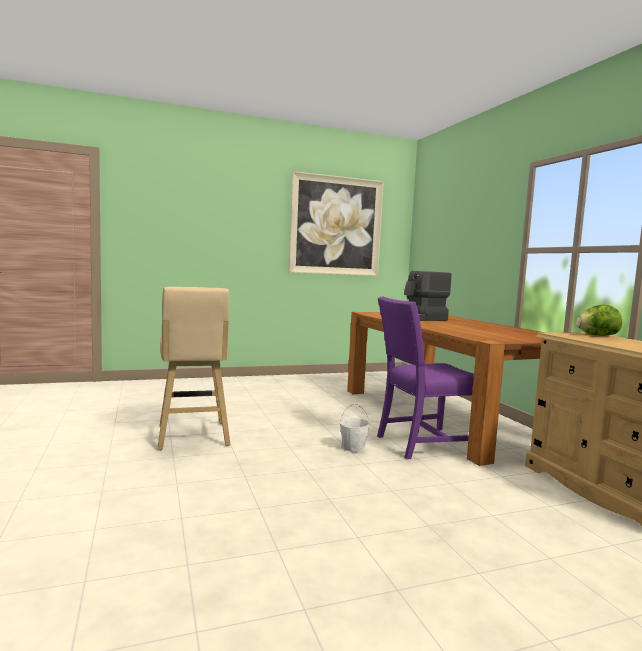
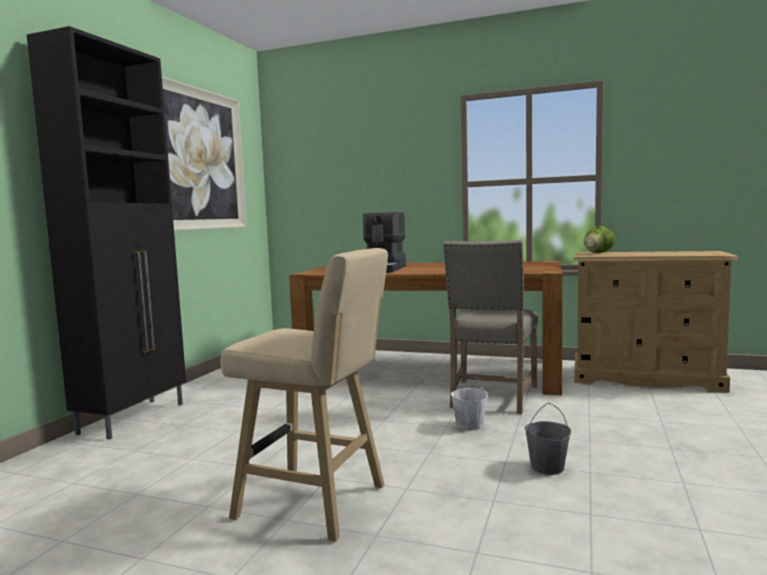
camera: 50 degrees left, 0 degrees up
purple chair [377,297,474,459] -> beige chair [443,240,538,414]
none -> black cabinet [27,26,186,440]
none -> grey bucket [524,403,571,475]

